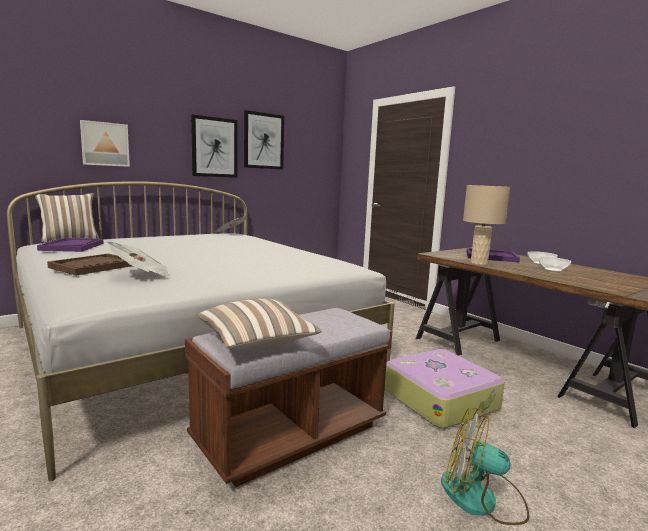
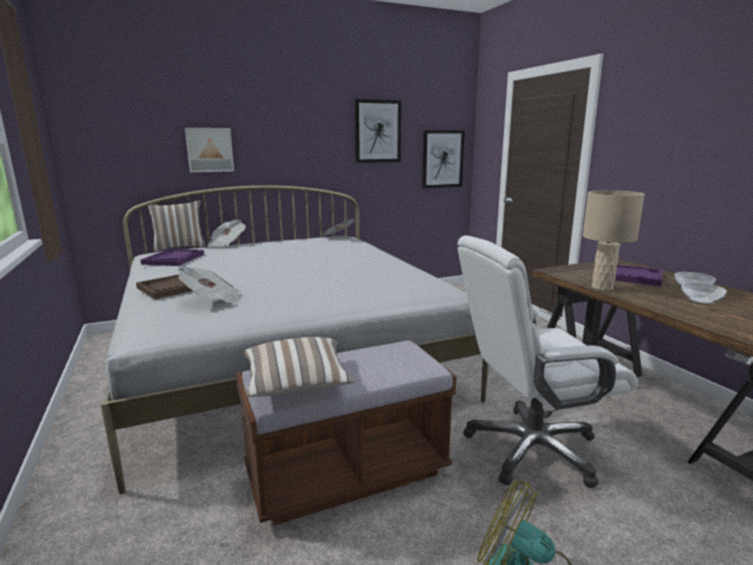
camera: 15 degrees right, 5 degrees up
picture [191,114,237,178] -> picture moved to [422,130,465,188]
suitcase [385,349,505,429] -> white office chair [458,235,638,488]
none -> newspaper [207,219,246,247]

